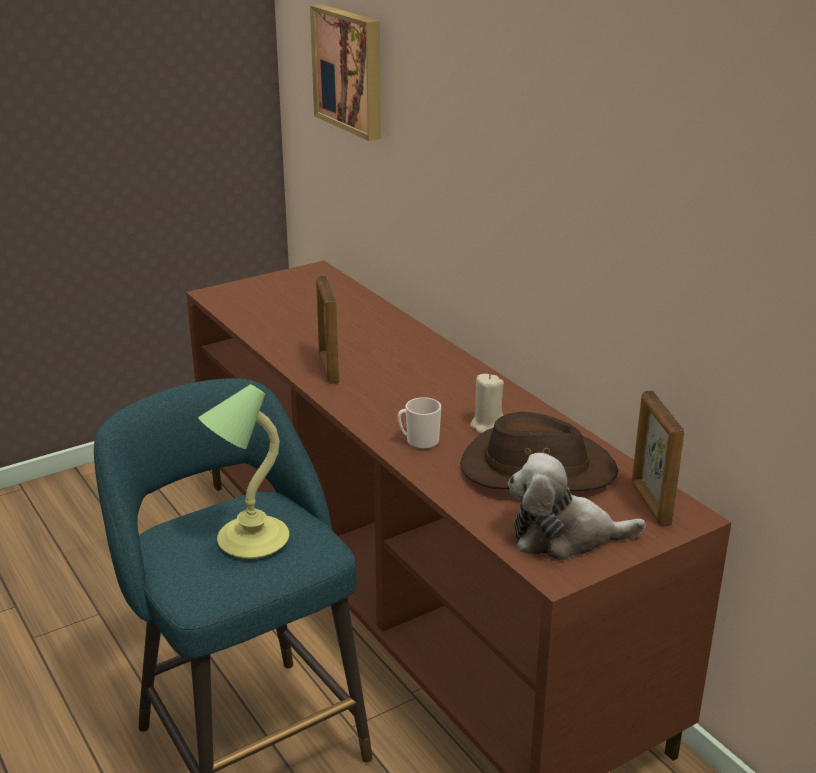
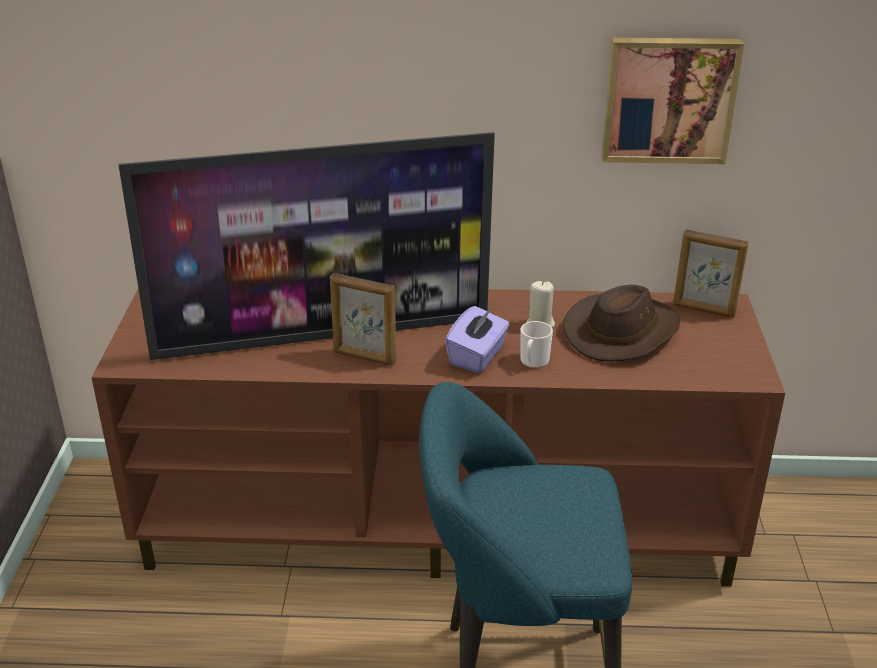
camera: 55 degrees left, 5 degrees up
table lamp [198,384,289,559] -> none
picture [310,4,381,141] -> picture moved to [602,37,744,164]
plush toy [508,453,646,561] -> none
none -> television [119,132,495,360]
none -> purple tissue box [445,306,509,373]

